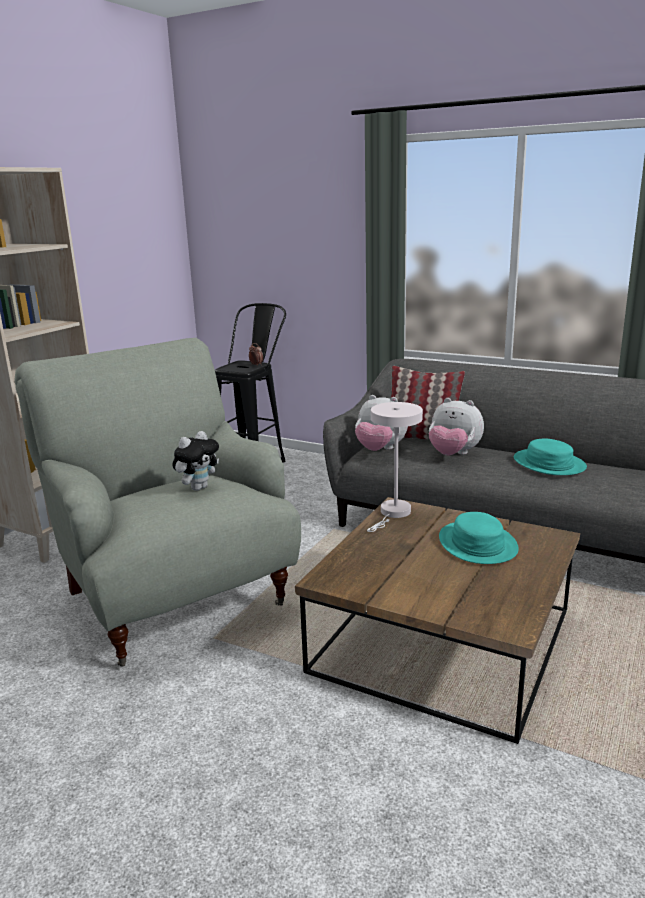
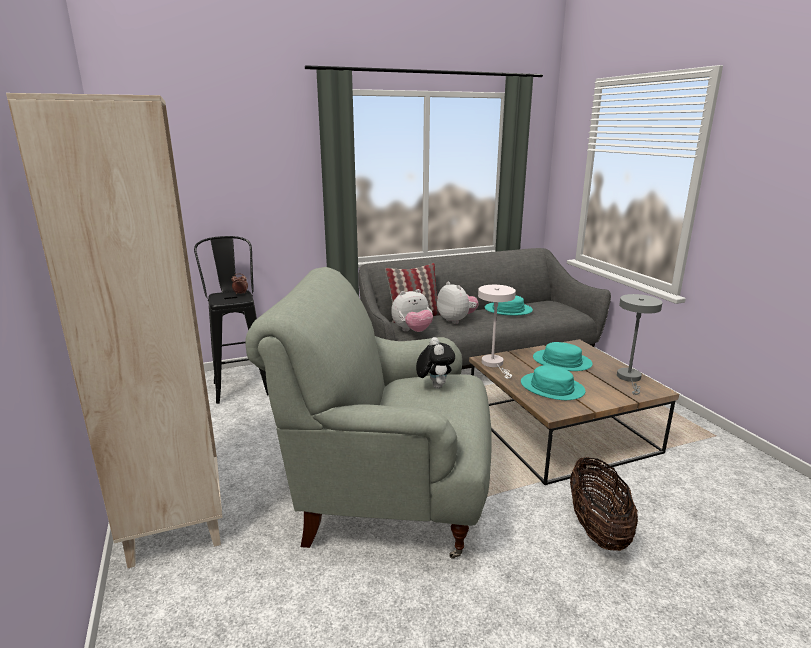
camera: 50 degrees left, 0 degrees up
plush toy [429,398,484,455] -> plush toy turned 105 degrees counterclockwise [437,282,479,324]
none -> turquoise hat [521,365,586,400]
none -> basket [570,457,638,551]
none -> grey table lamp [617,294,663,395]

